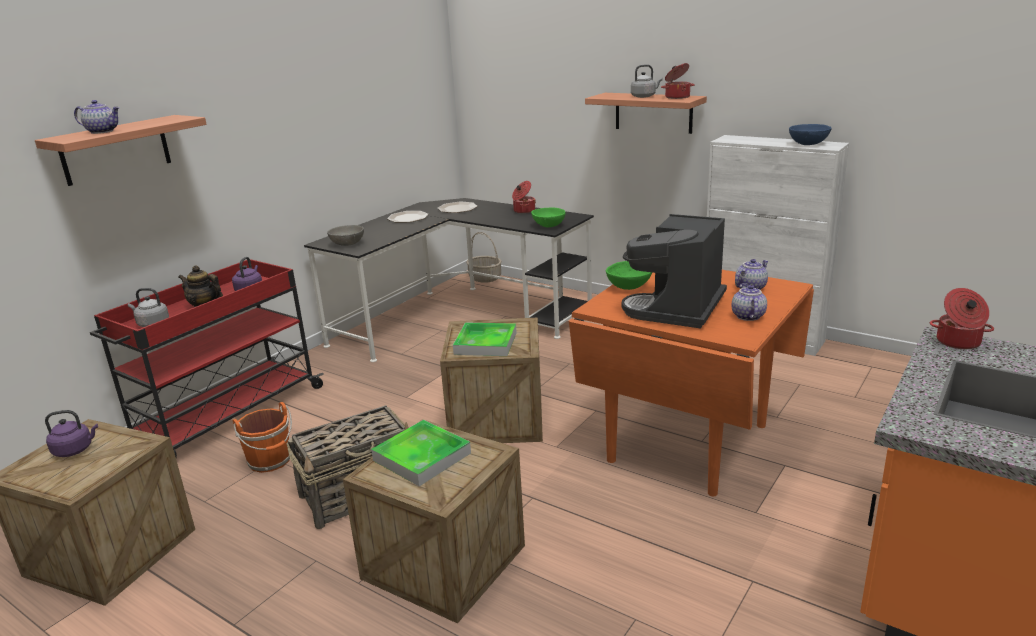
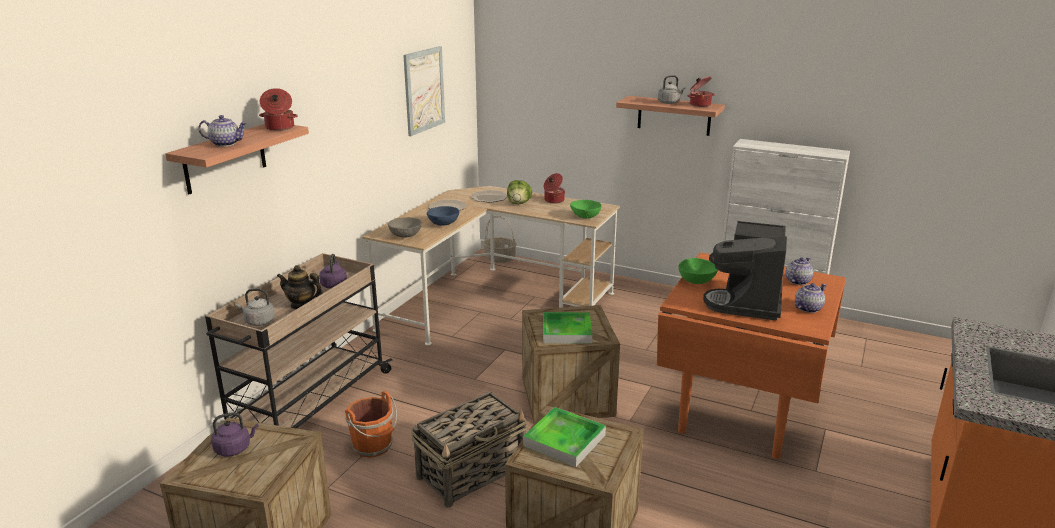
camera: 10 degrees left, 0 degrees up
red cart [90,259,324,457] -> beige cart [205,253,393,429]
black desk [304,198,594,362] -> beige desk [362,186,620,345]
teapot [732,283,767,321] -> teapot turned 60 degrees clockwise [795,283,826,313]
blue bowl [789,124,832,145] -> blue bowl moved to [427,206,459,226]
cooking pot [930,288,994,349] -> cooking pot moved to [259,88,298,131]
none -> picture [403,46,445,136]
none -> lettuce [507,180,532,204]

